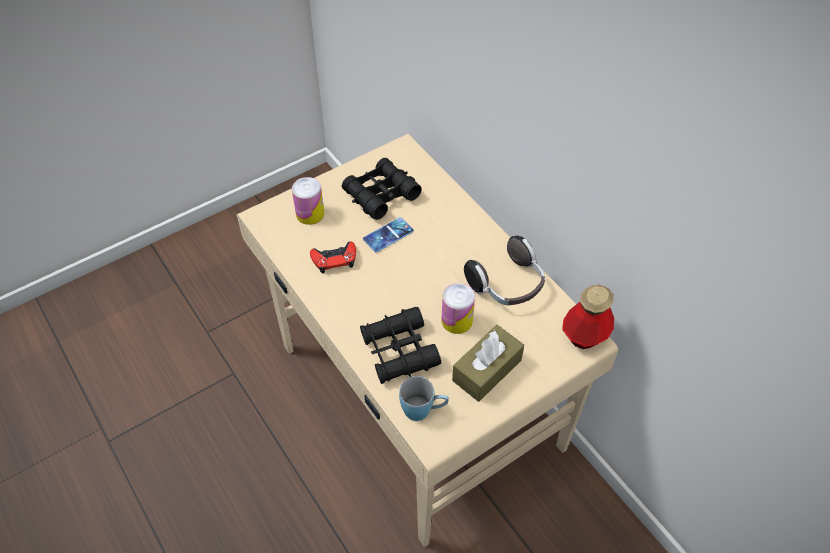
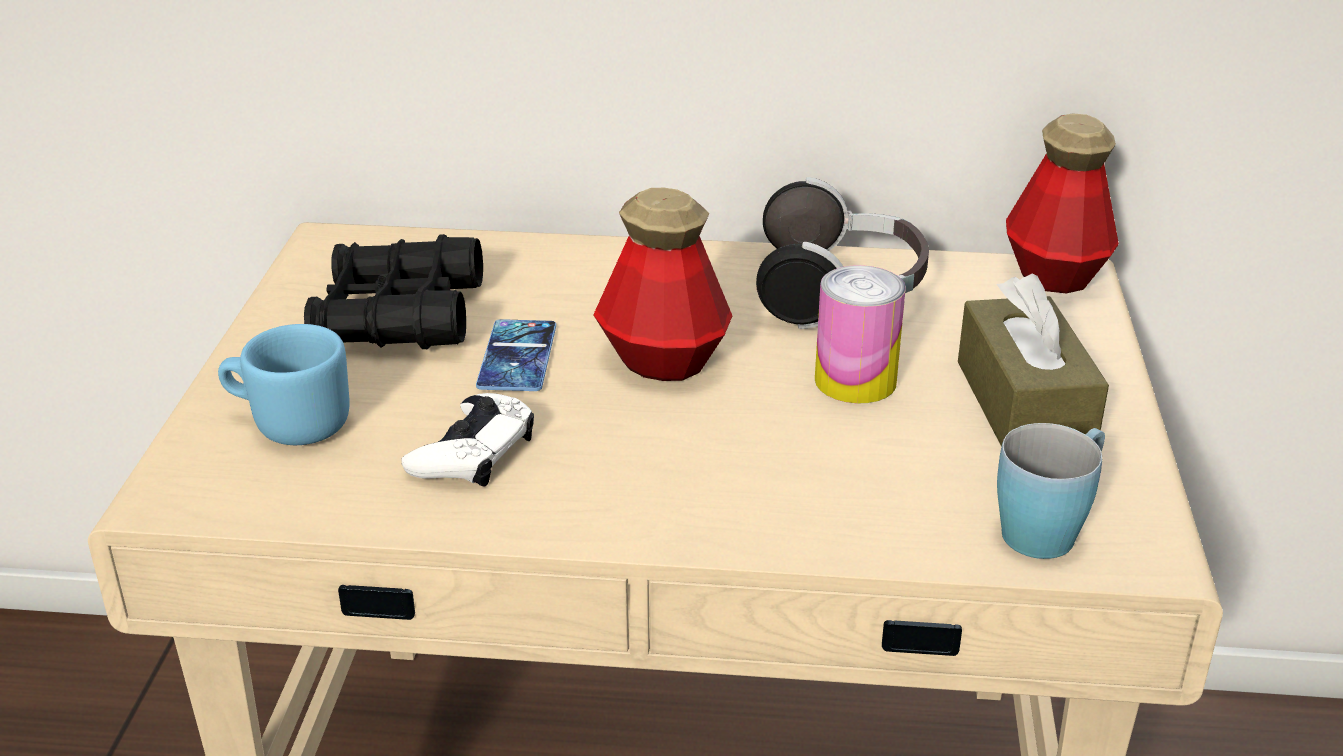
camera: 50 degrees left, 20 degrees down
can [292,177,324,225] -> blue mug [218,324,349,445]
red game controller [310,241,356,273] -> white game controller [401,393,534,486]
black binoculars [360,307,441,384] -> none
none -> bottle [593,188,732,381]

